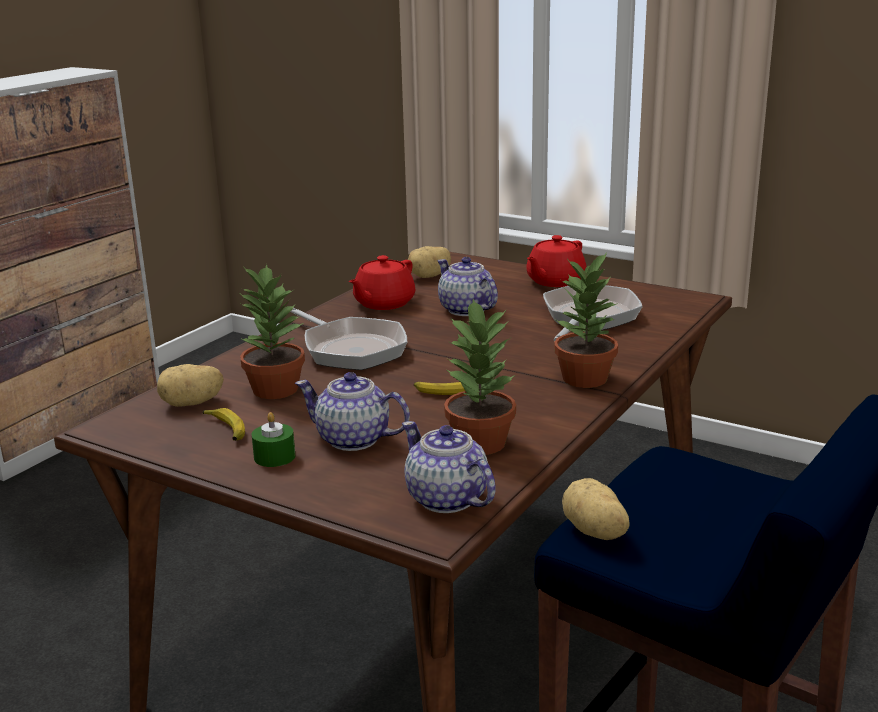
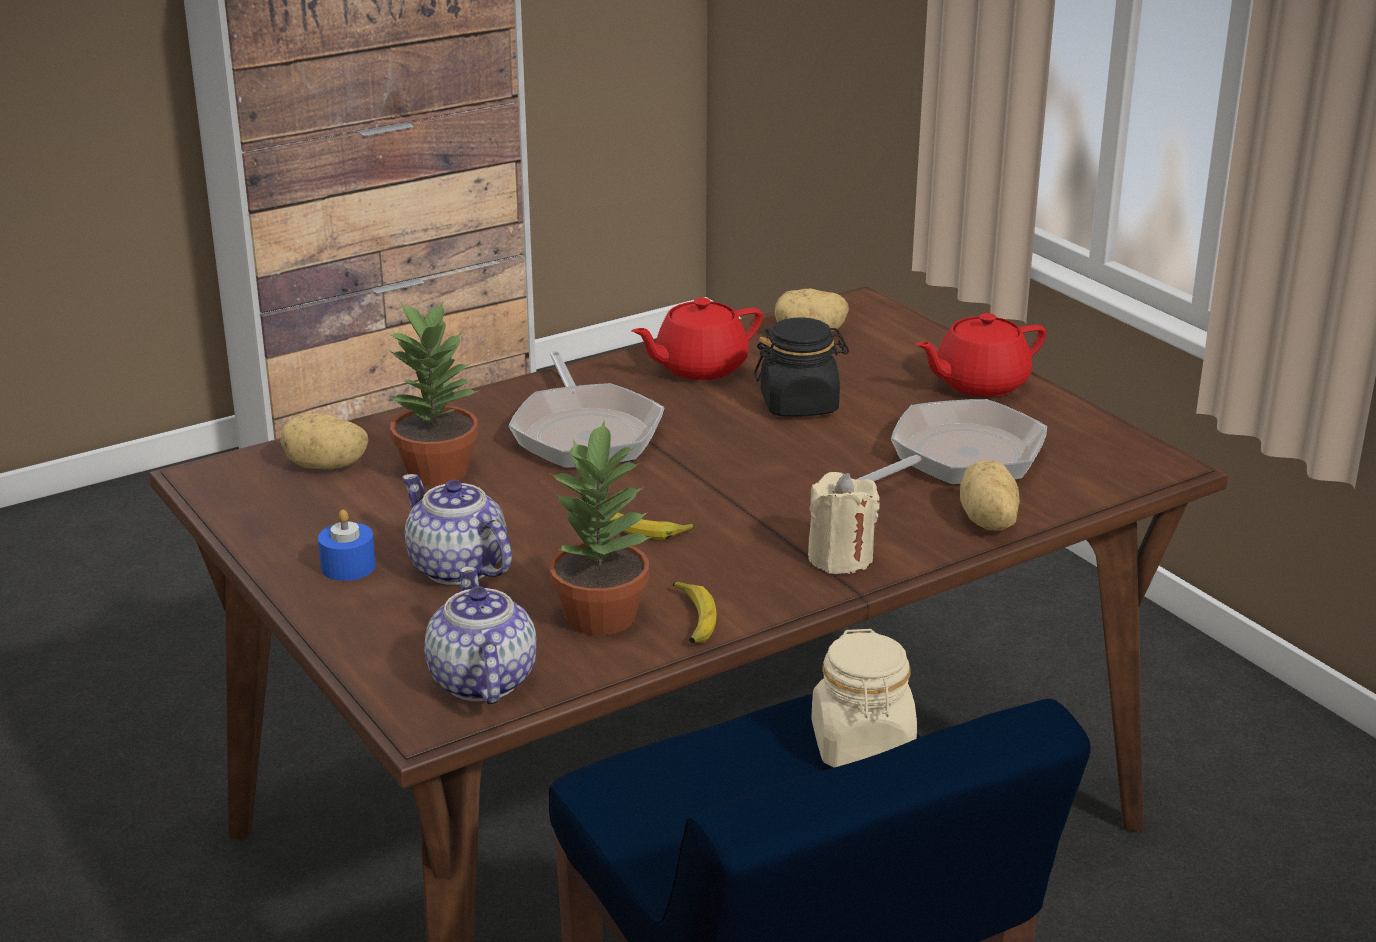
camera: 25 degrees right, 5 degrees up
banana [203,408,245,441] -> banana moved to [673,581,717,643]
green candle [252,412,295,467] -> blue candle [318,509,376,581]
teapot [437,257,498,316] -> black jar [754,317,849,417]
potted plant [554,253,618,388] -> beige candle [808,472,880,574]
potato [562,478,630,540] -> potato moved to [960,461,1020,530]
none -> beige jar [811,629,917,768]

